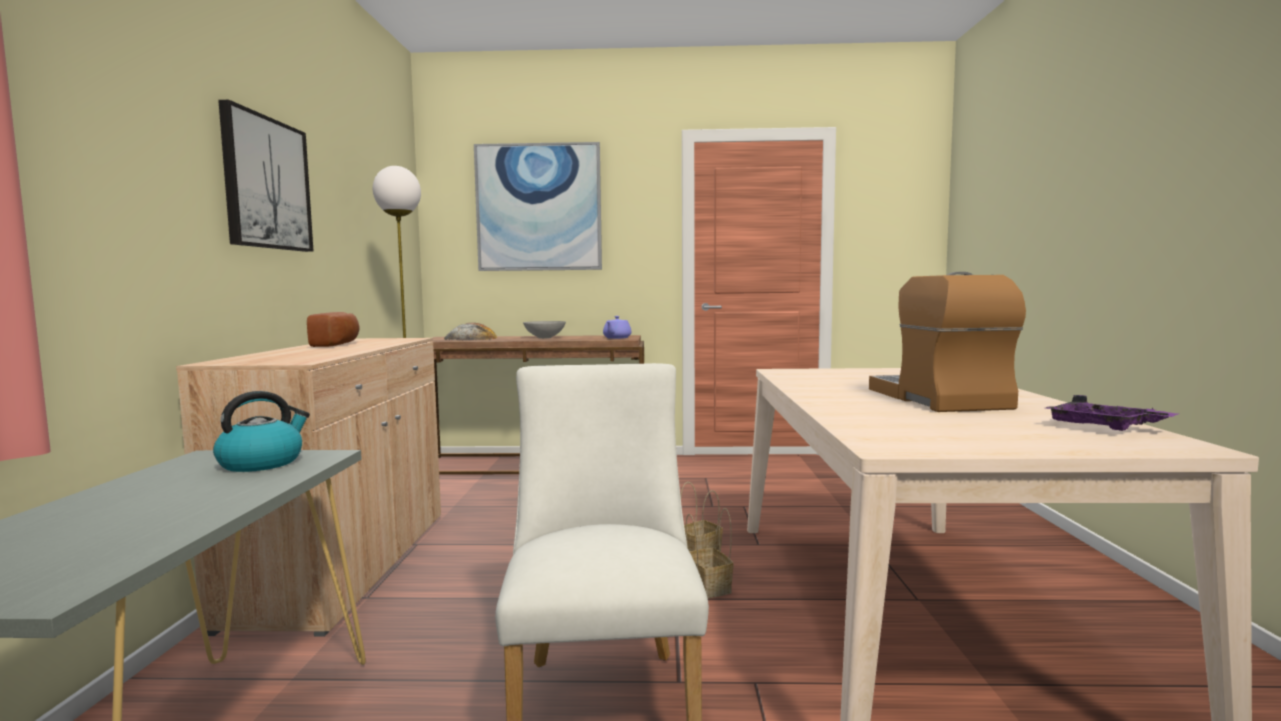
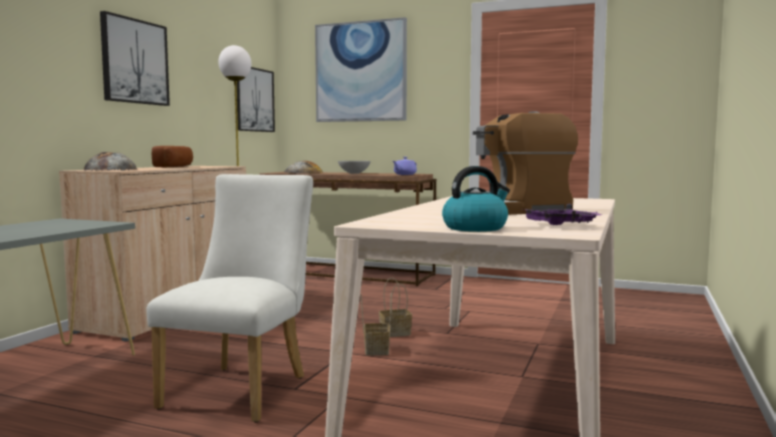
camera: 20 degrees right, 0 degrees up
kettle [213,391,310,472] -> kettle moved to [442,166,510,232]
coffee machine [869,272,1026,412] -> coffee machine turned 120 degrees counterclockwise [449,112,578,215]
none -> bread [84,152,137,171]
none -> picture [235,67,275,132]

